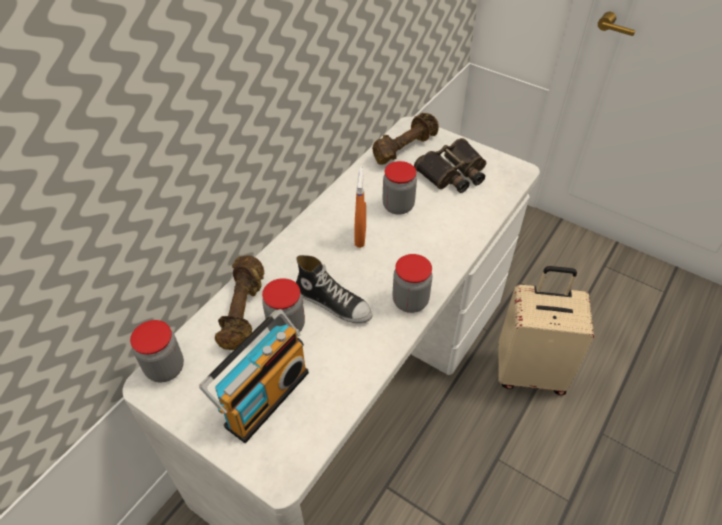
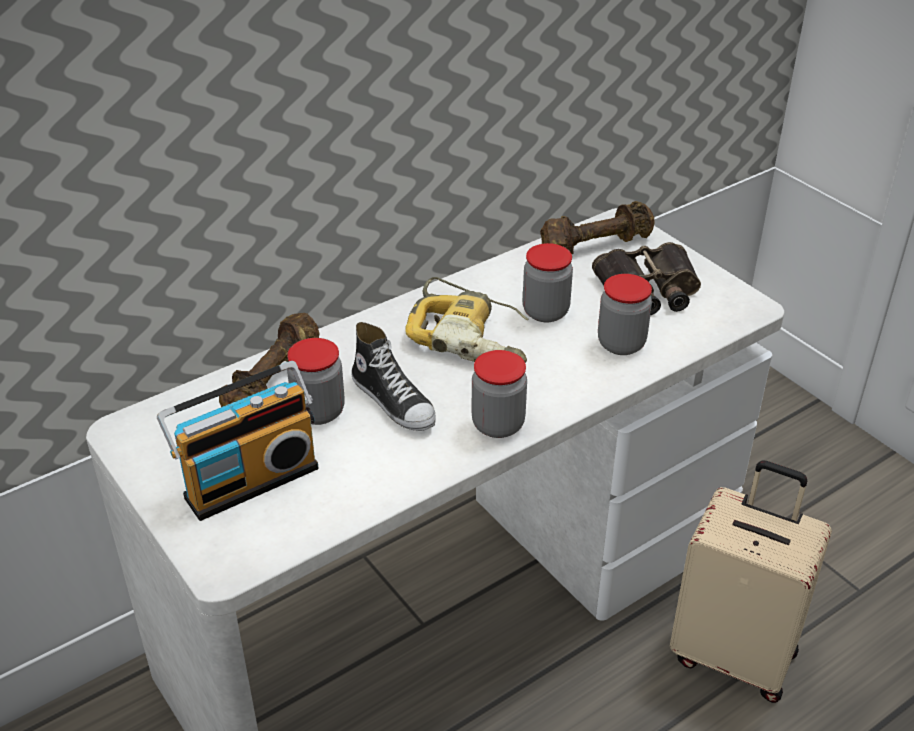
camera: 20 degrees right, 10 degrees down
jar [130,320,184,383] -> jar moved to [598,274,652,355]
orange spray bottle [355,167,366,248] -> power drill [405,277,528,363]

